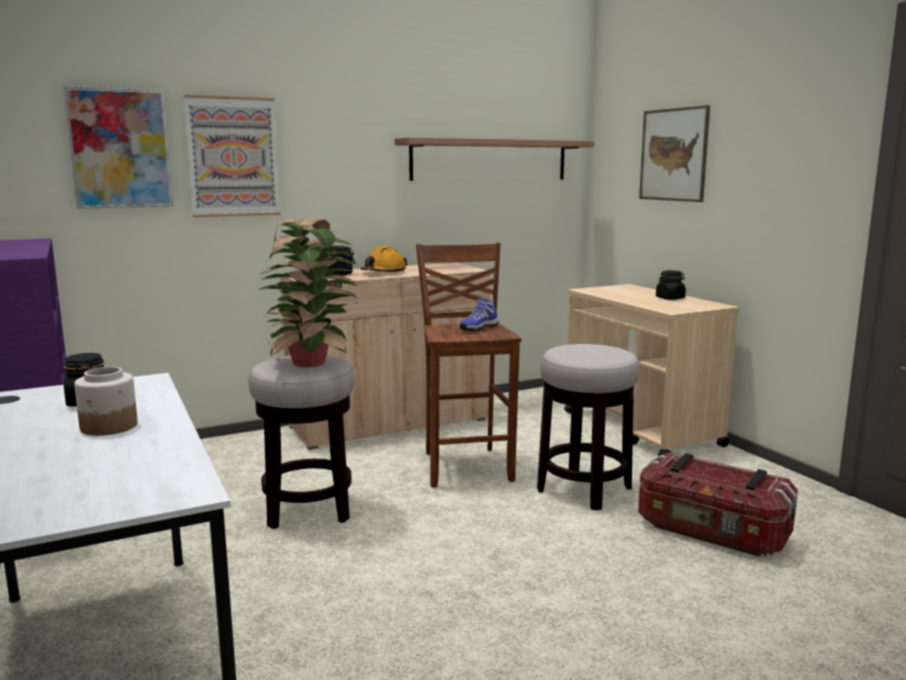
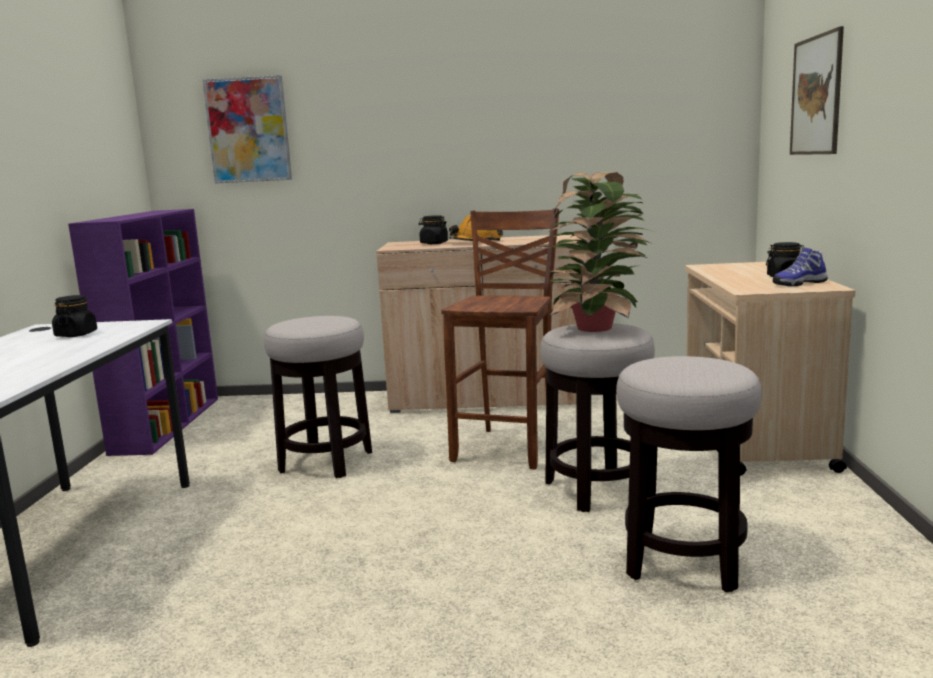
camera: 30 degrees right, 0 degrees up
jar [74,367,138,436] -> none
picture [184,95,280,217] -> none
potted plant [258,218,360,367] -> potted plant moved to [547,172,655,332]
shelf [395,137,594,181] -> none
shoe [460,297,499,332] -> shoe moved to [773,248,828,287]
storage box [638,452,798,556] -> stool [616,356,762,593]

